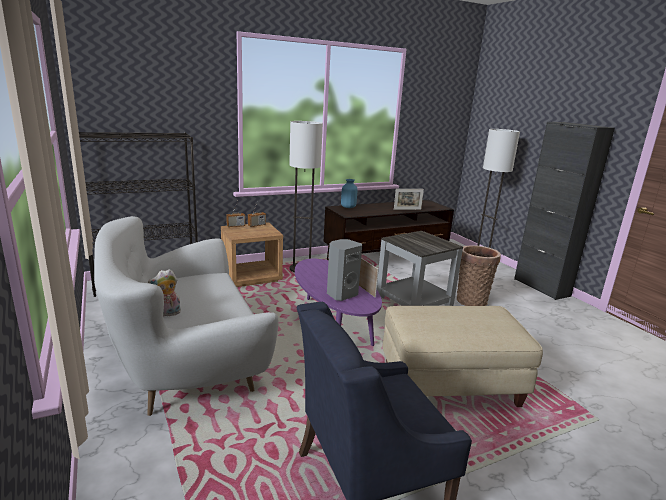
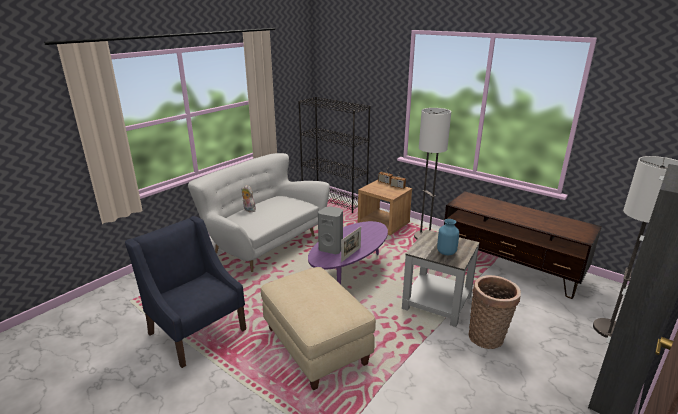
camera: 65 degrees right, 5 degrees up
blue vase [341,179,358,208] -> blue vase moved to [437,219,459,255]
picture frame [394,189,424,210] -> none

